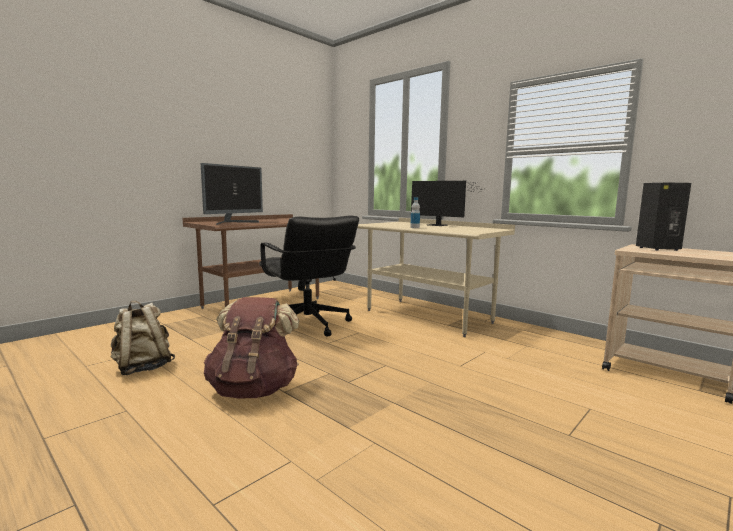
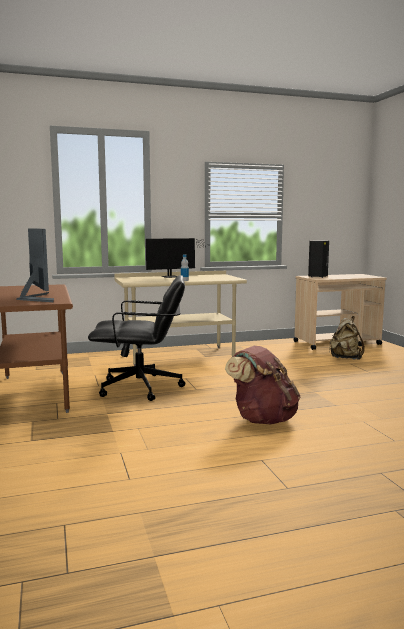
camera: 60 degrees left, 0 degrees up
beige backpack [111,301,175,375] -> beige backpack moved to [329,316,365,360]

